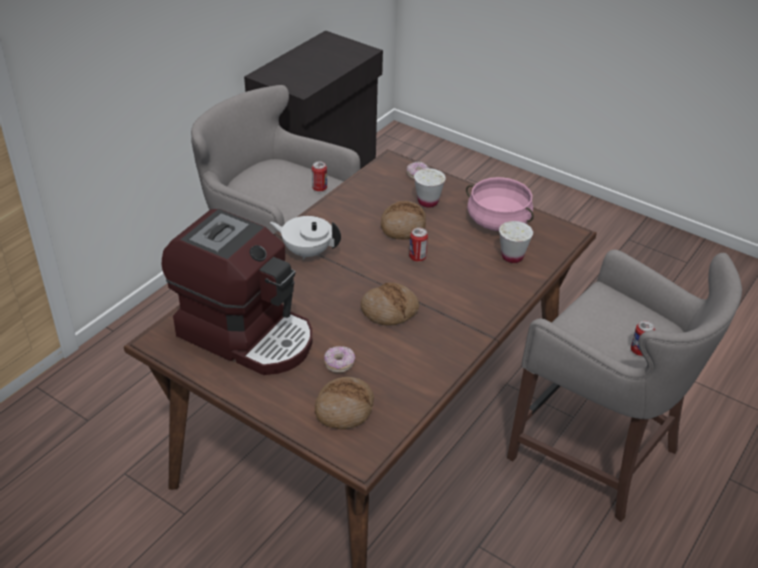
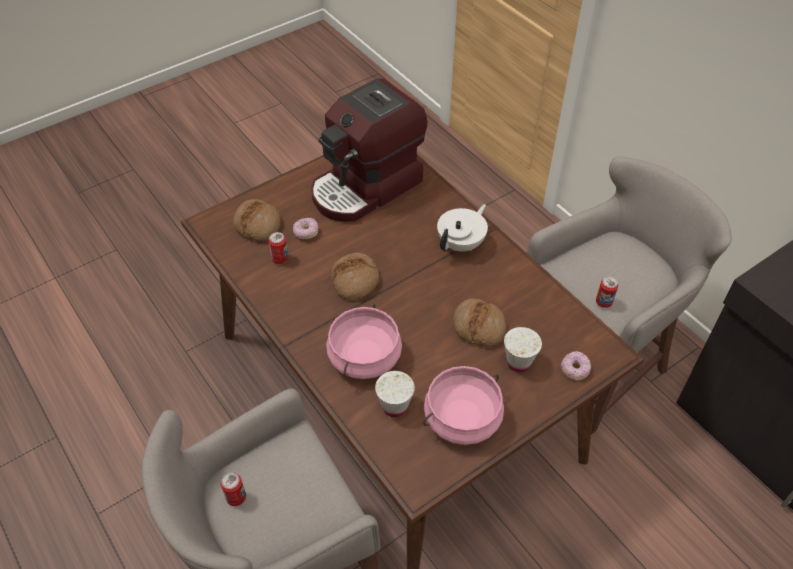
camera: 110 degrees right, 10 degrees up
can [409,228,428,261] -> can moved to [268,232,289,264]
none -> pink cooking pot [326,304,402,379]

